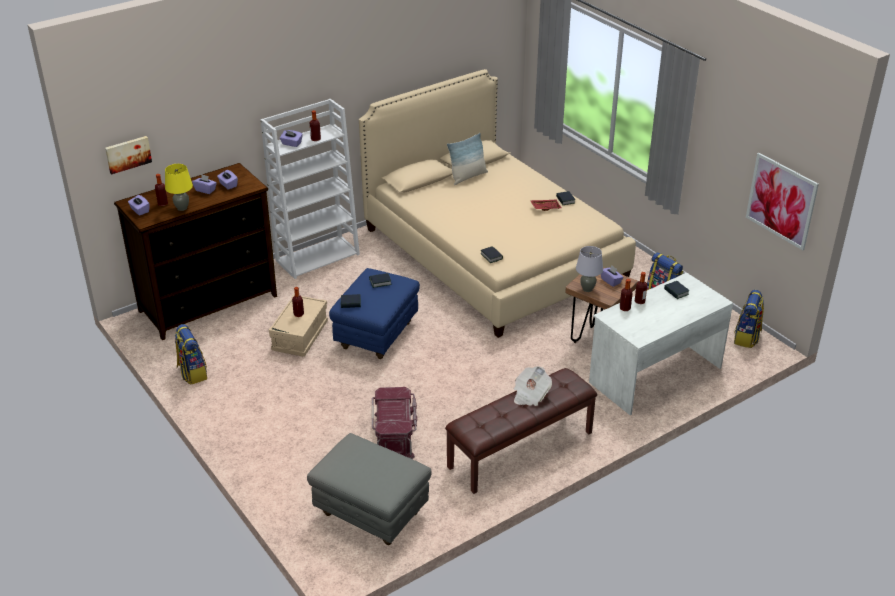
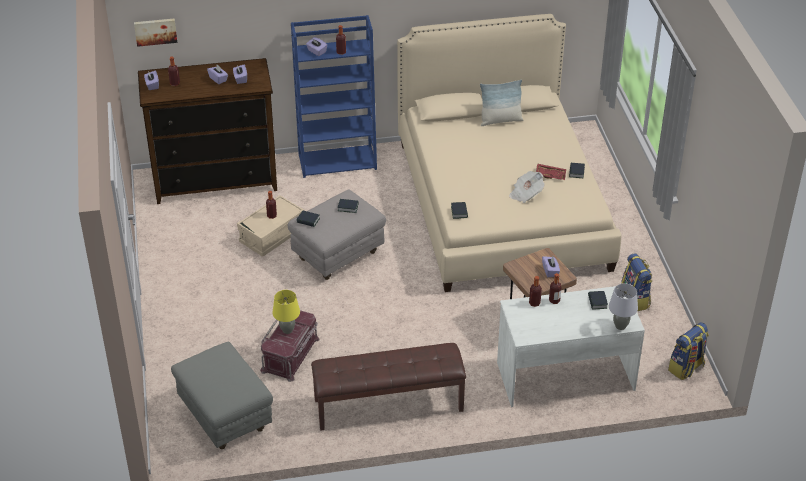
camera: 25 degrees right, 5 degrees up
yellow table lamp [165,164,193,211] -> yellow table lamp moved to [272,290,300,334]
backpack [175,324,207,385] -> none
white bookcase [260,99,360,279] -> blue bookcase [291,15,377,178]
blue ottoman [329,268,420,359] -> grey ottoman [288,189,386,280]
newspaper [514,366,552,406] -> newspaper moved to [509,171,545,203]
grey table lamp [576,246,603,292] -> grey table lamp moved to [609,283,638,330]
picture [746,153,819,250] -> none

